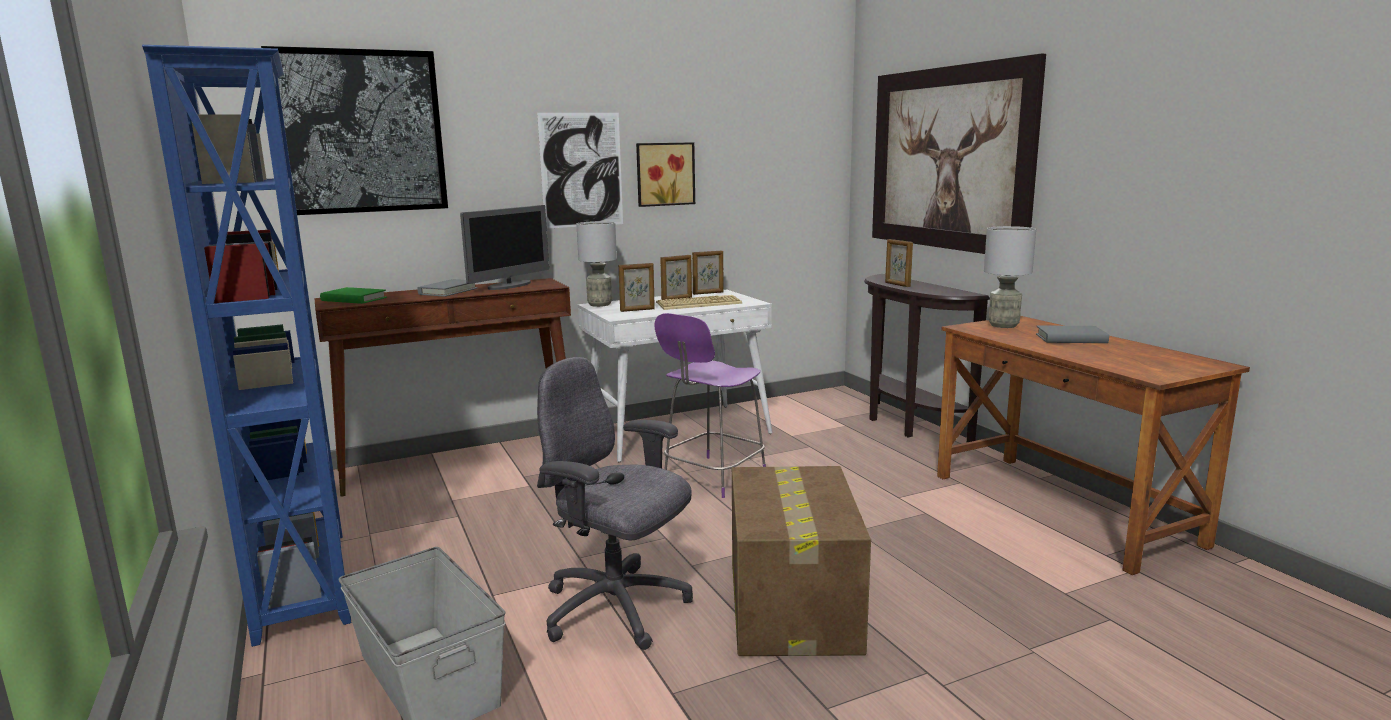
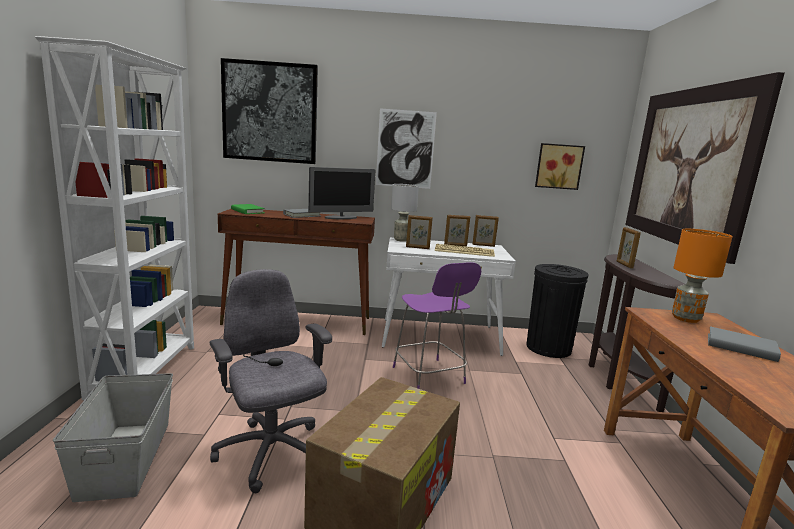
camera: 25 degrees right, 0 degrees up
blue bookcase [142,45,351,647] -> white bookcase [35,36,194,400]
picture [636,142,695,207] -> picture moved to [535,143,585,190]
purple chair [654,313,766,498] -> purple chair turned 90 degrees counterclockwise [393,262,481,389]
grey table lamp [984,226,1036,328] -> orange table lamp [672,229,733,323]
none -> black trash can [526,264,589,358]

